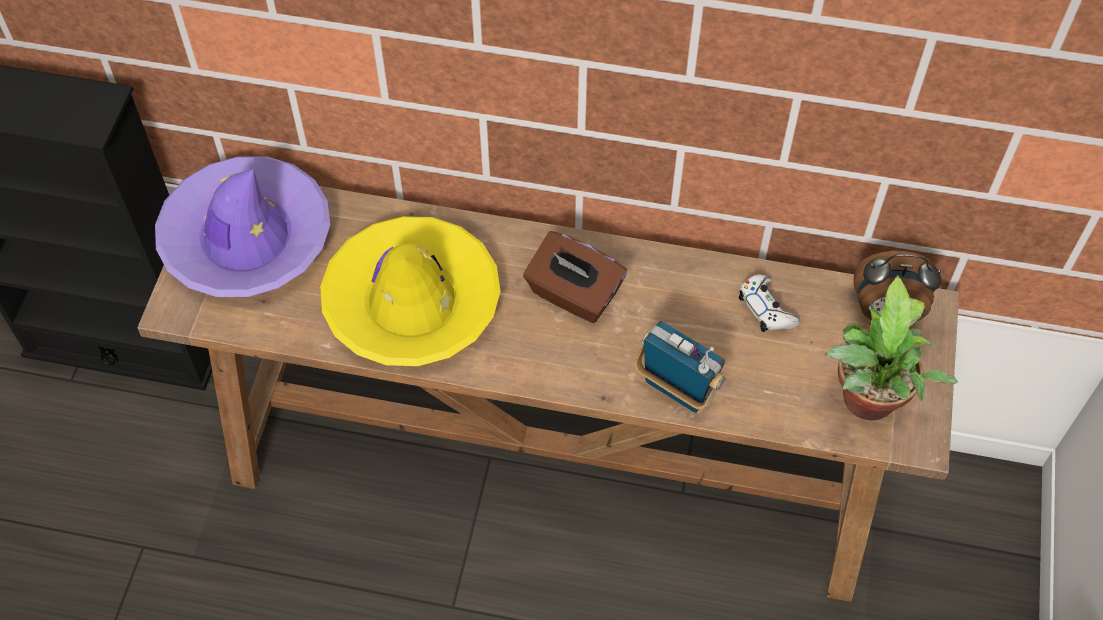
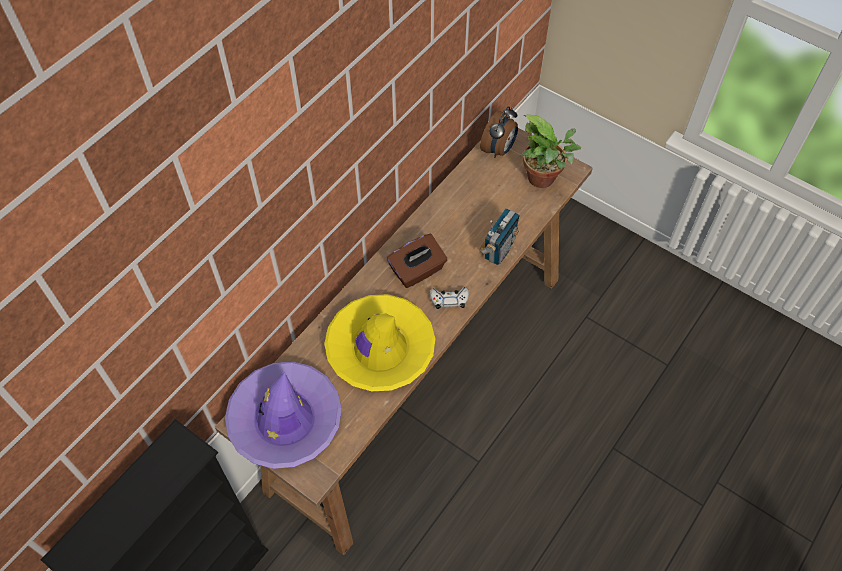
camera: 65 degrees left, 0 degrees up
radio [634,321,726,413] -> radio turned 150 degrees clockwise [479,208,520,265]
white game controller [739,275,799,332] -> white game controller moved to [430,287,469,309]

